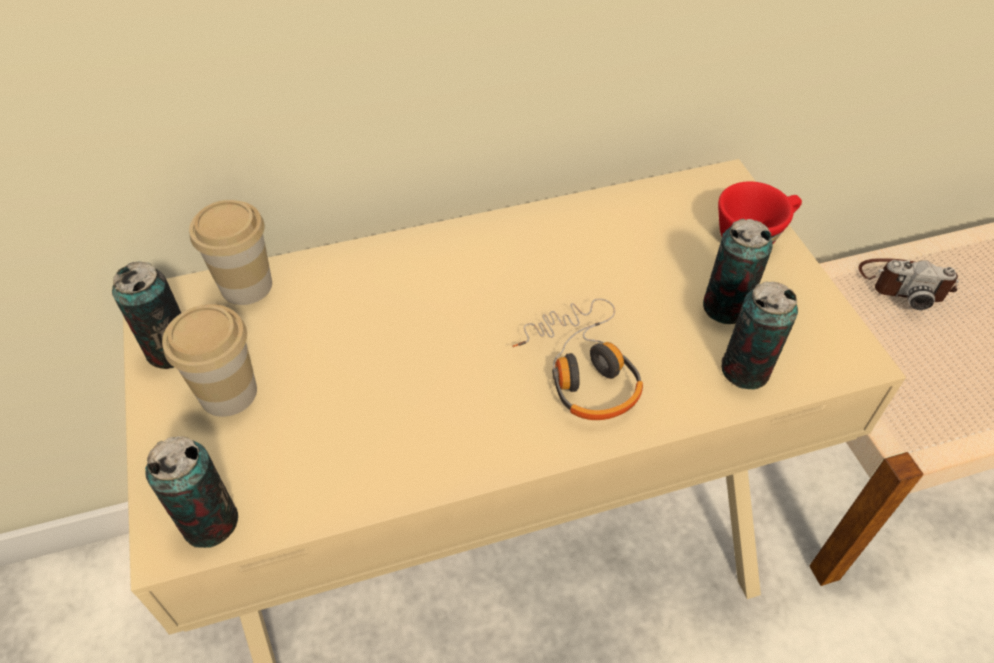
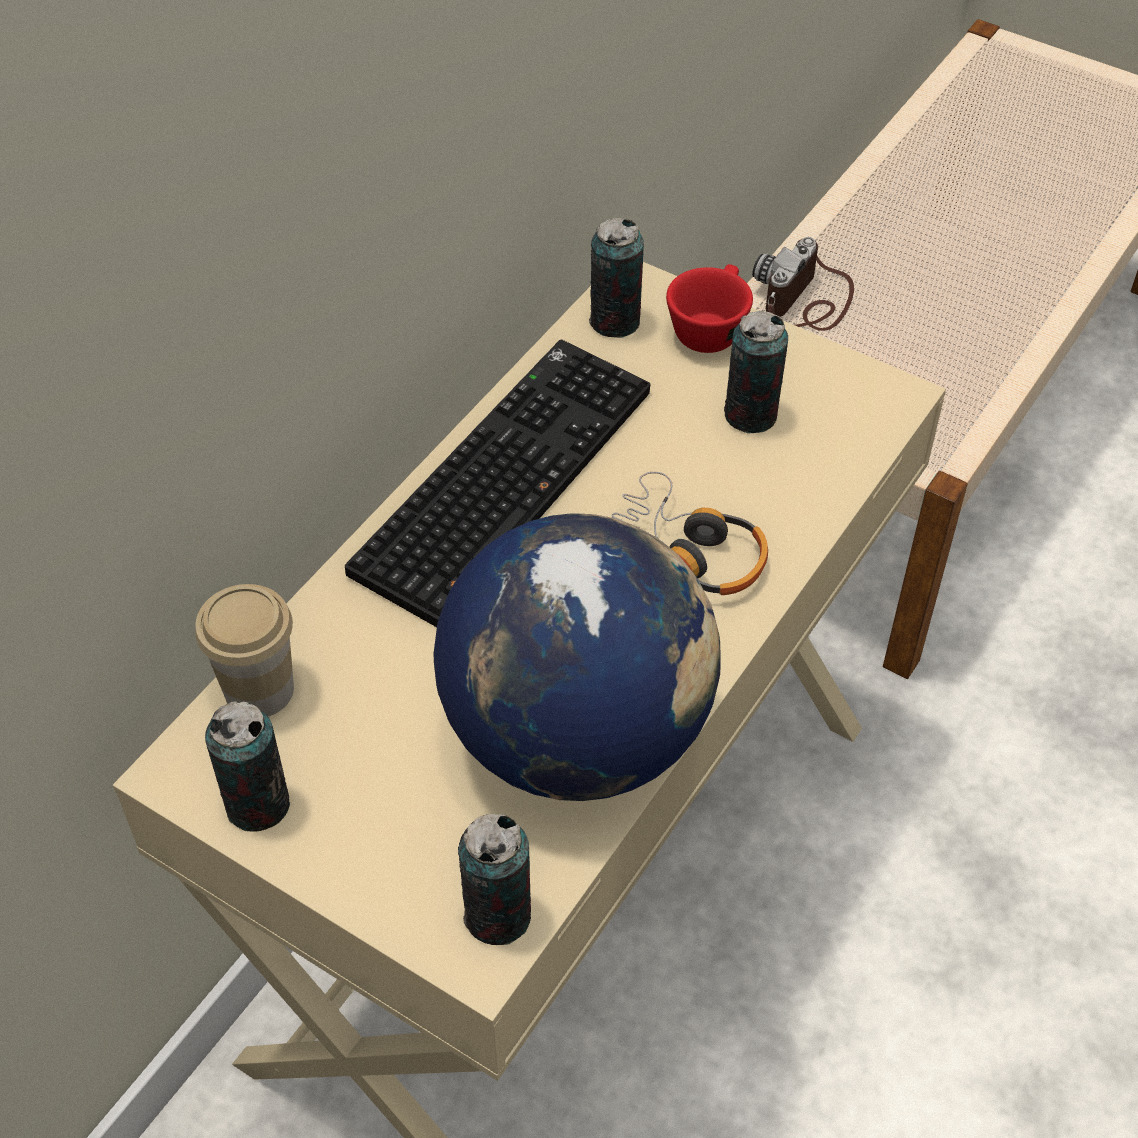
camera: 40 degrees left, 0 degrees up
cup [162,304,257,417] -> none
can [721,282,798,390] -> can moved to [589,218,644,338]
camera [858,258,959,310] -> camera turned 150 degrees clockwise [752,237,854,331]
none -> keyboard [345,340,650,627]
none -> globe [434,513,720,801]

